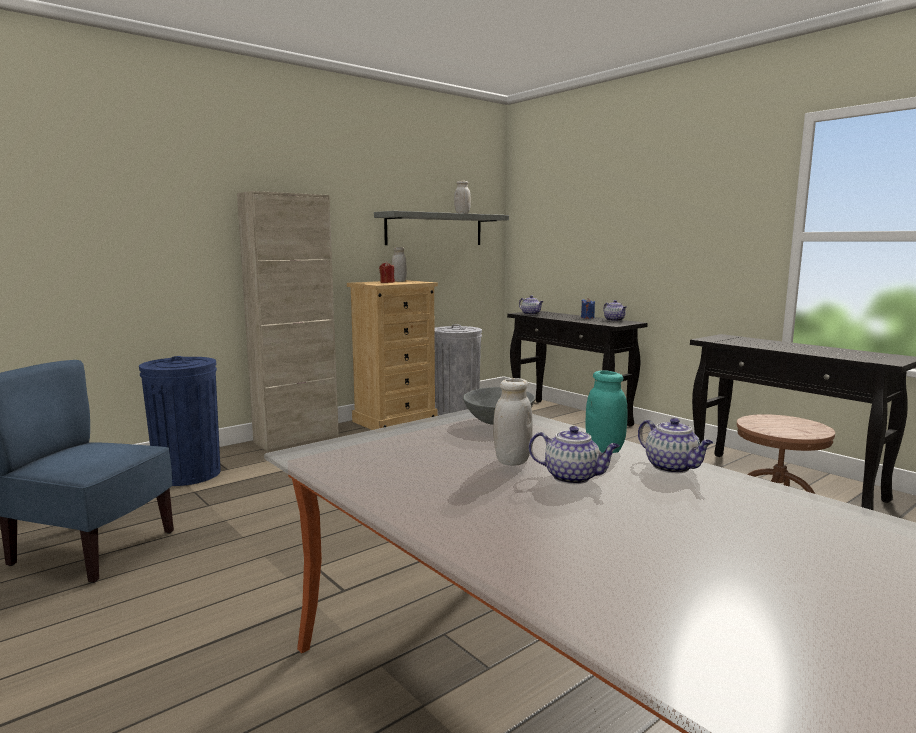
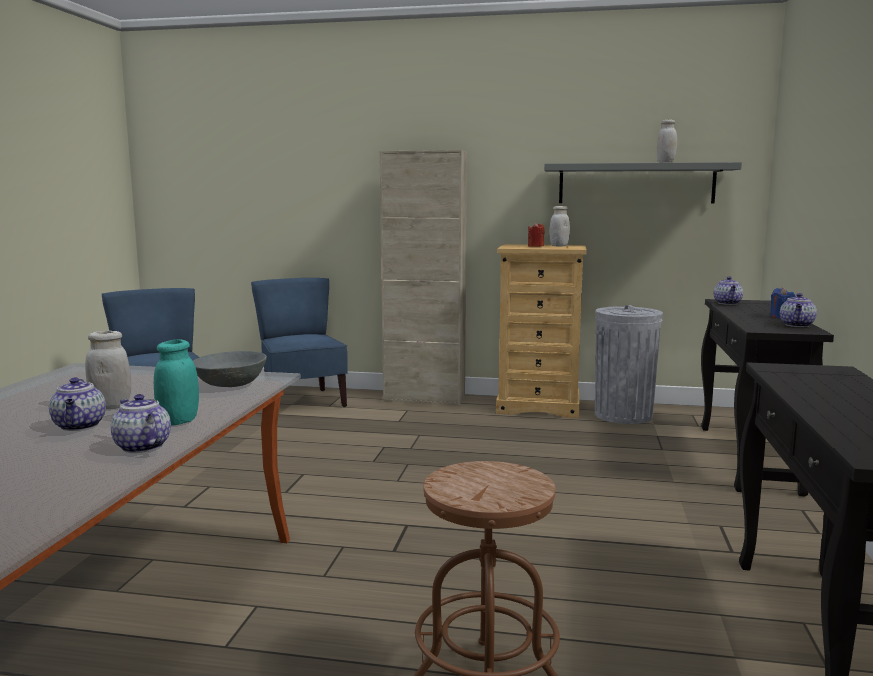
camera: 50 degrees right, 0 degrees up
blue trash can [139,356,221,486] -> blue chair [251,278,348,407]
teapot [638,418,713,473] -> teapot turned 120 degrees clockwise [111,394,171,453]

